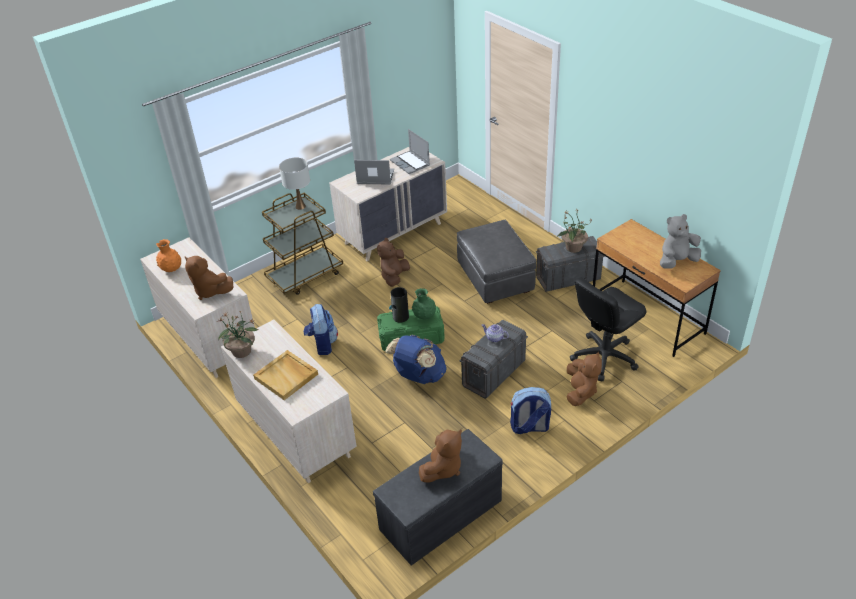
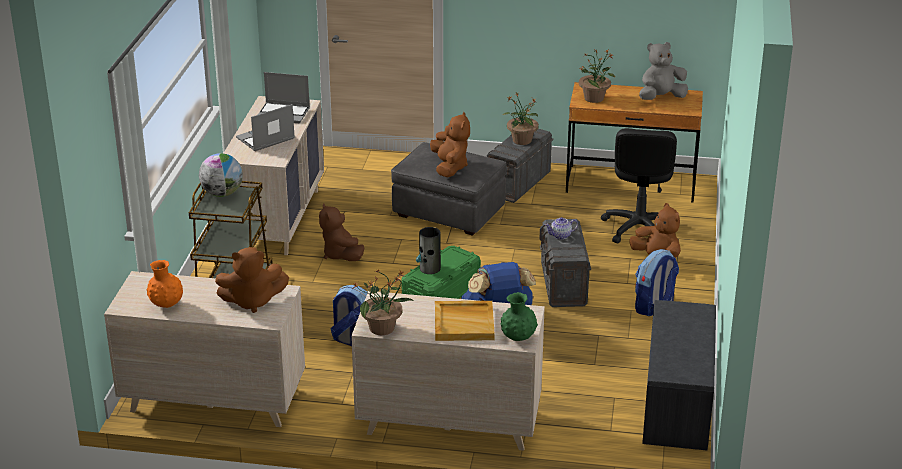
camera: 45 degrees left, 10 degrees down
white table lamp [279,158,310,210] -> globe [199,153,243,197]
green vase [412,288,436,320] -> green vase moved to [500,292,538,341]
brown plush toy [419,429,462,483] -> brown plush toy moved to [430,112,470,178]
grey plush toy [660,214,701,268] -> grey plush toy turned 45 degrees clockwise [639,42,688,100]
none -> potted plant [579,49,615,103]

